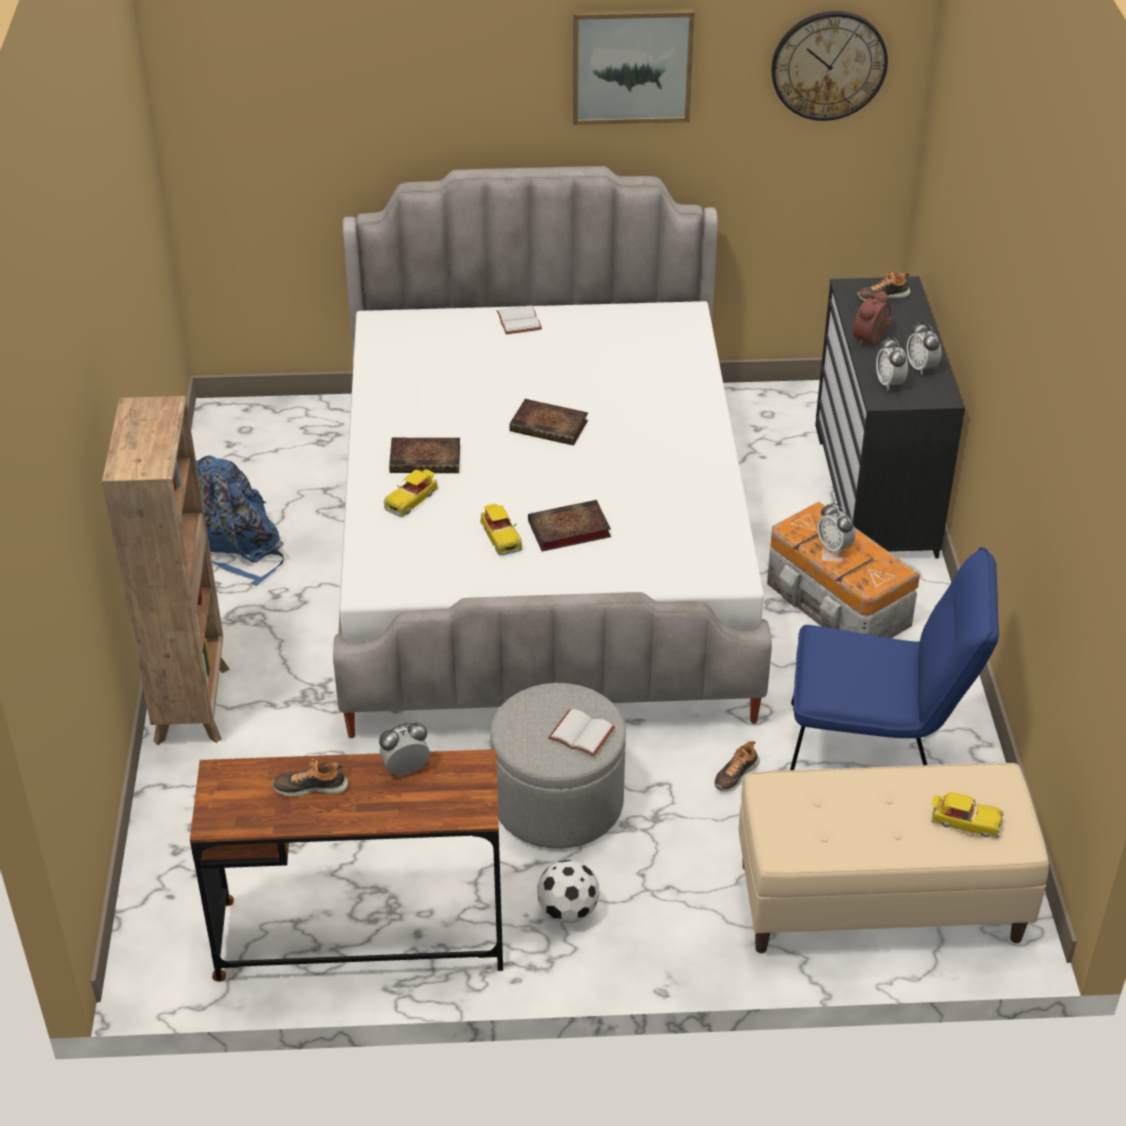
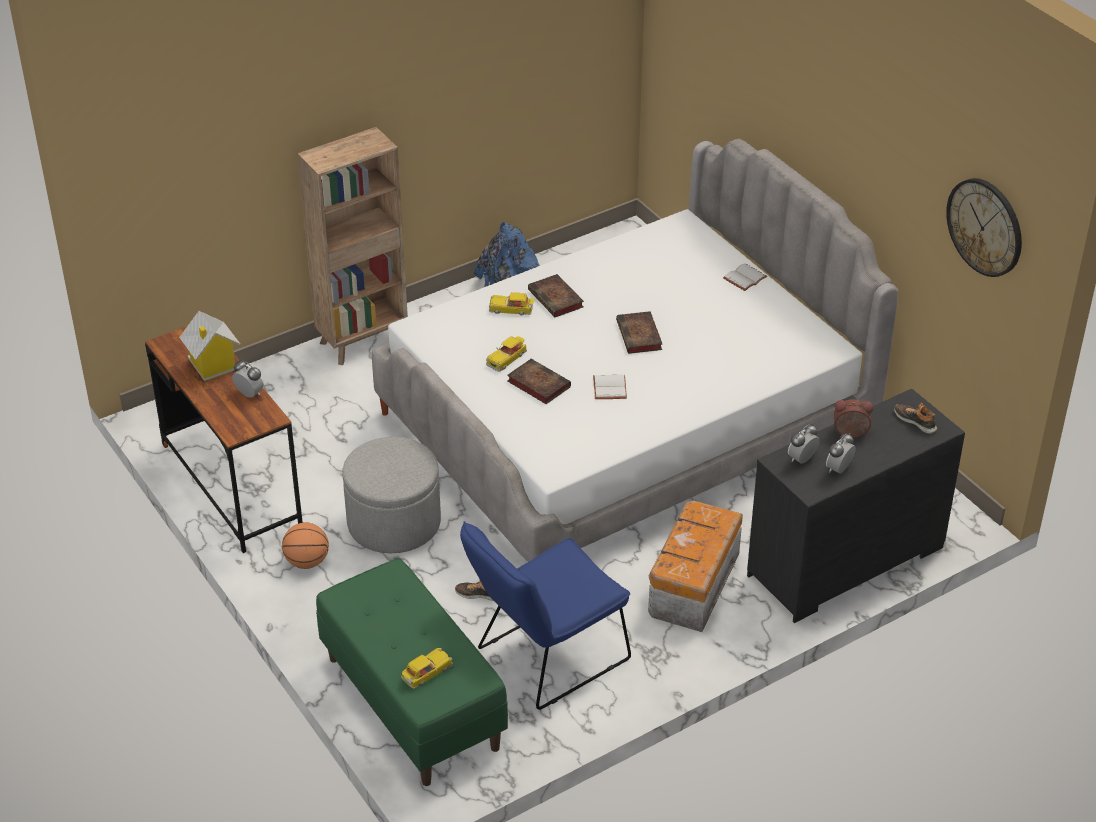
camera: 60 degrees right, 0 degrees up
shoe [272,759,348,797] -> toy house [179,311,240,381]
football [537,860,599,923] -> basketball [282,522,329,569]
white book [548,709,615,756] -> white book moved to [593,375,627,399]
picture [573,9,695,125] -> none
beige bench [738,763,1049,953] -> green bench [316,558,508,786]
blue chair [790,547,999,770] -> blue chair turned 75 degrees clockwise [460,521,631,710]
alarm clock [817,503,855,556] -> none
toy car [931,792,1004,839] -> toy car turned 120 degrees counterclockwise [401,648,453,689]

